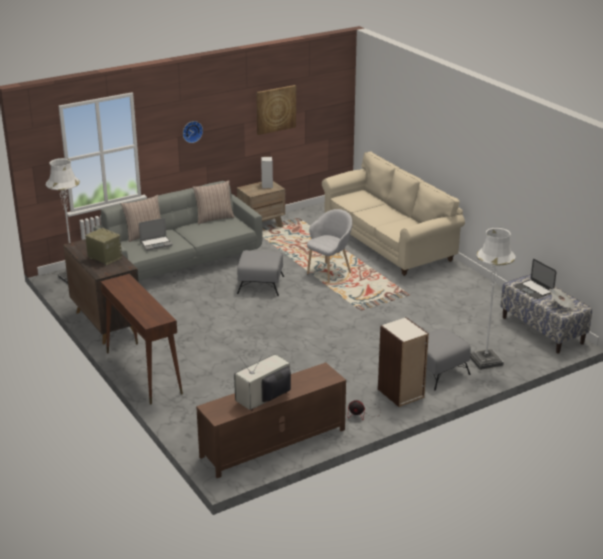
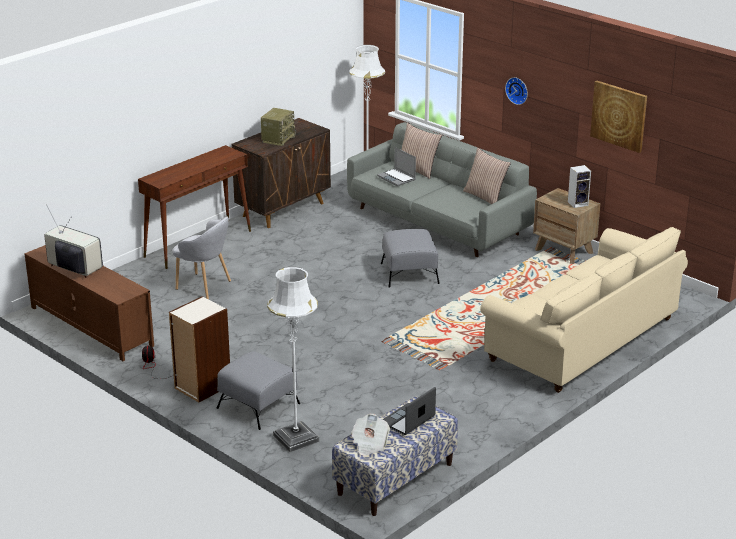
camera: 75 degrees right, 0 degrees up
grey armchair [307,209,352,283] -> grey armchair moved to [172,216,231,300]

